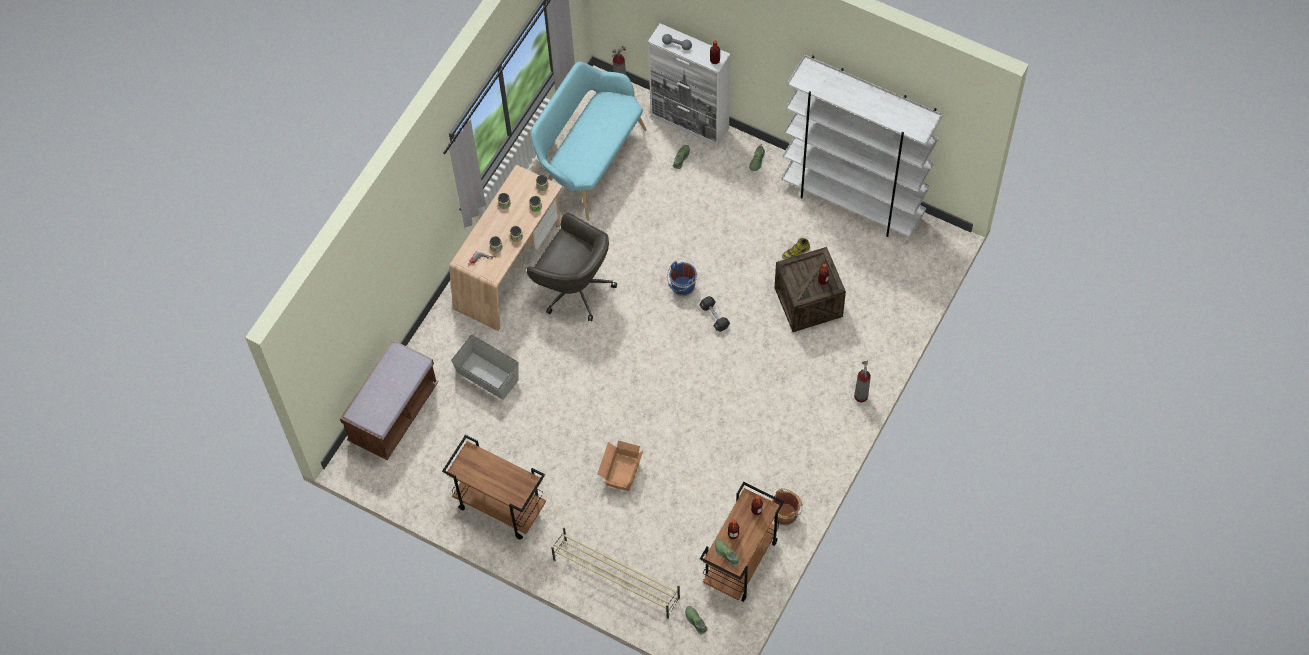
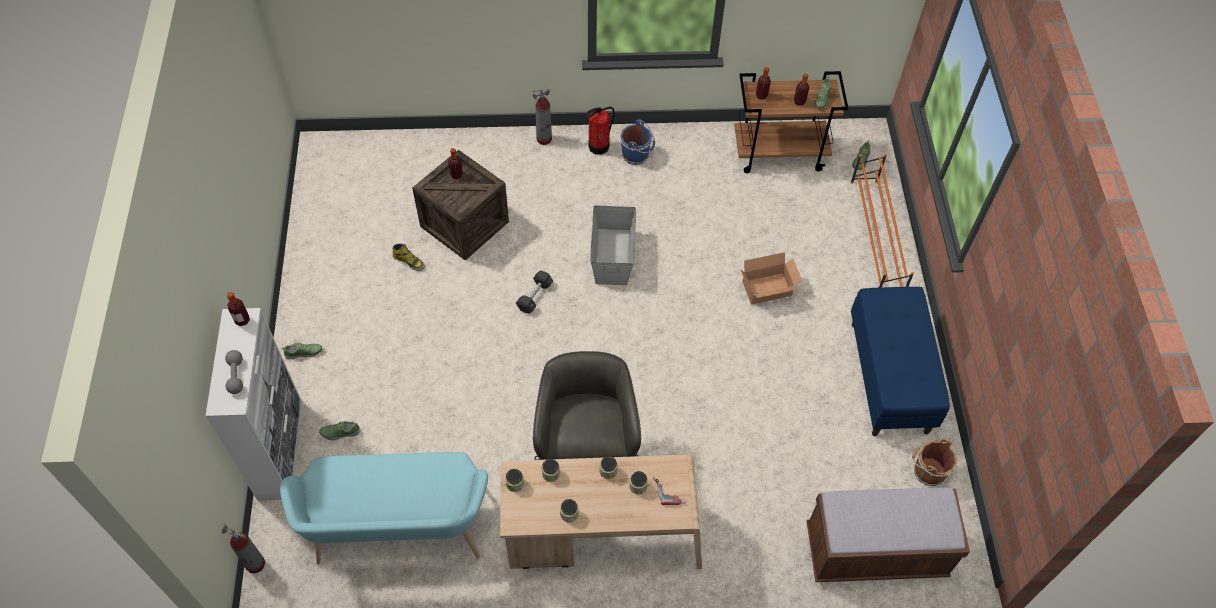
camera: 125 degrees left, 5 degrees down
brown cart [442,435,546,540] -> blue bench [851,287,950,436]
grey storage box [451,335,519,400] -> grey storage box moved to [590,205,636,285]
beige shoe rack [551,526,680,619] -> orange shoe rack [851,154,914,288]
blue bucket [667,261,698,296] -> blue bucket moved to [620,119,655,165]
brown bucket [772,488,803,525] -> brown bucket moved to [912,438,957,486]
white bookcase [782,55,943,237] -> none
none -> fire extinguisher [587,106,615,155]

